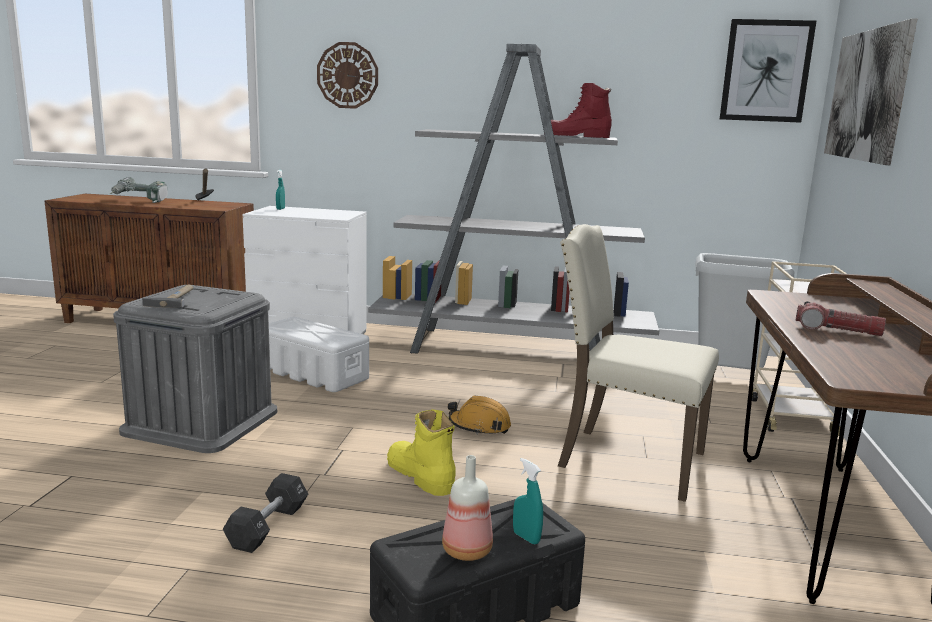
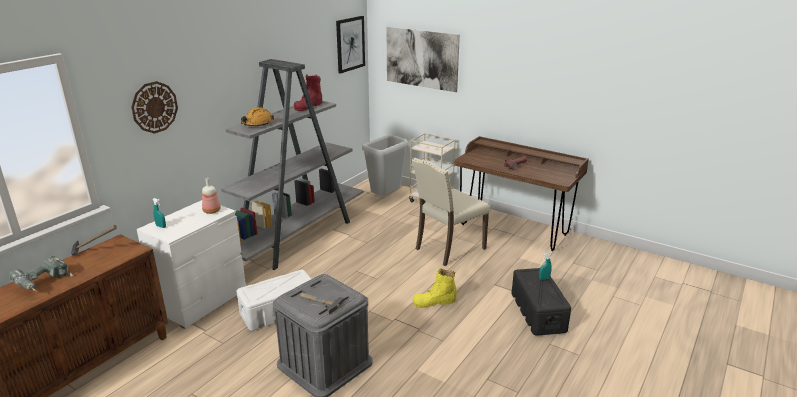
camera: 65 degrees left, 10 degrees up
black dumbbell [223,473,308,553] -> none
bottle [442,455,493,561] -> bottle moved to [202,178,221,214]
orange hard hat [448,396,511,435] -> orange hard hat moved to [241,107,274,126]

